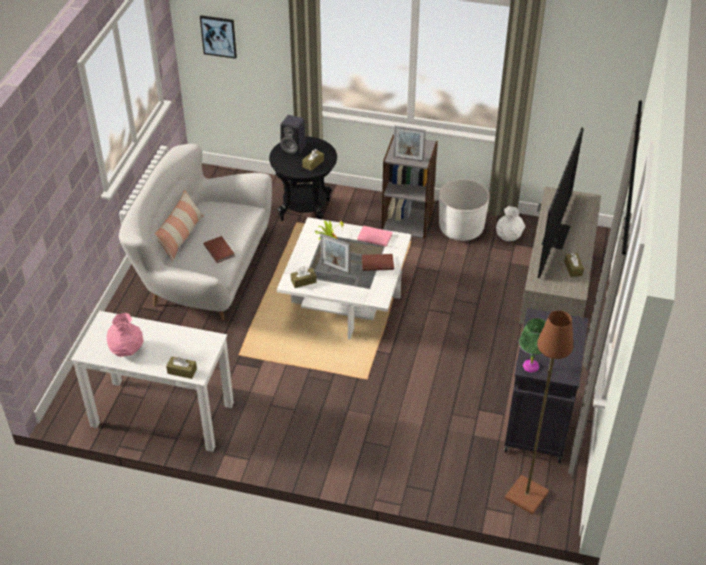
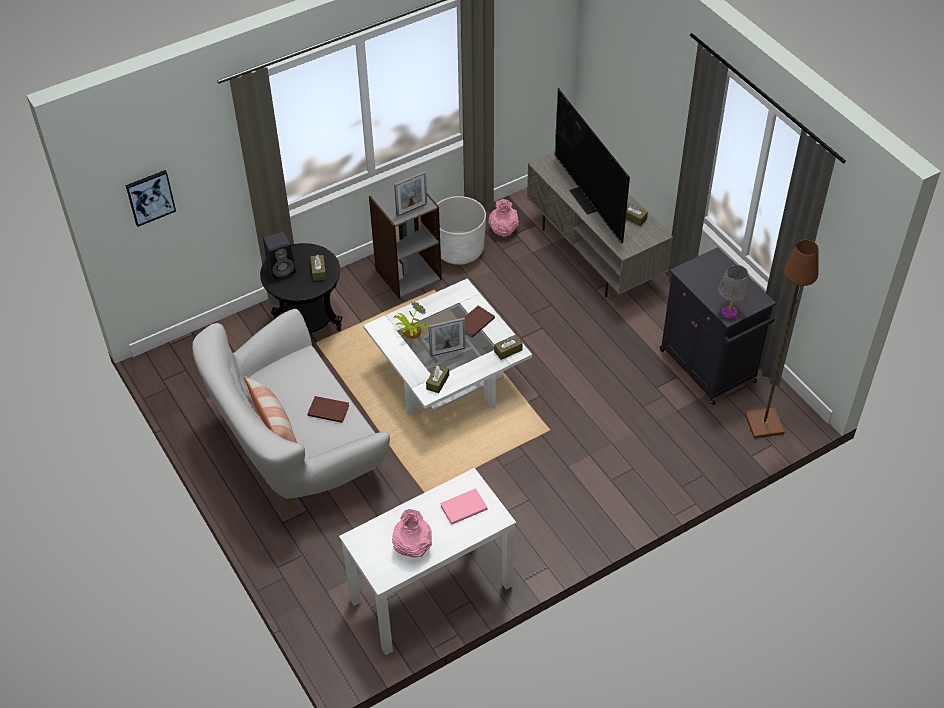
camera: 45 degrees left, 5 degrees up
brown tissue box [166,356,197,379] -> brown tissue box moved to [494,335,523,360]
pink book [357,226,392,247] -> pink book moved to [440,488,488,525]
white vase [496,206,525,241] -> pink vase [488,199,519,236]
green table lamp [519,318,546,373] -> grey table lamp [718,265,750,319]

